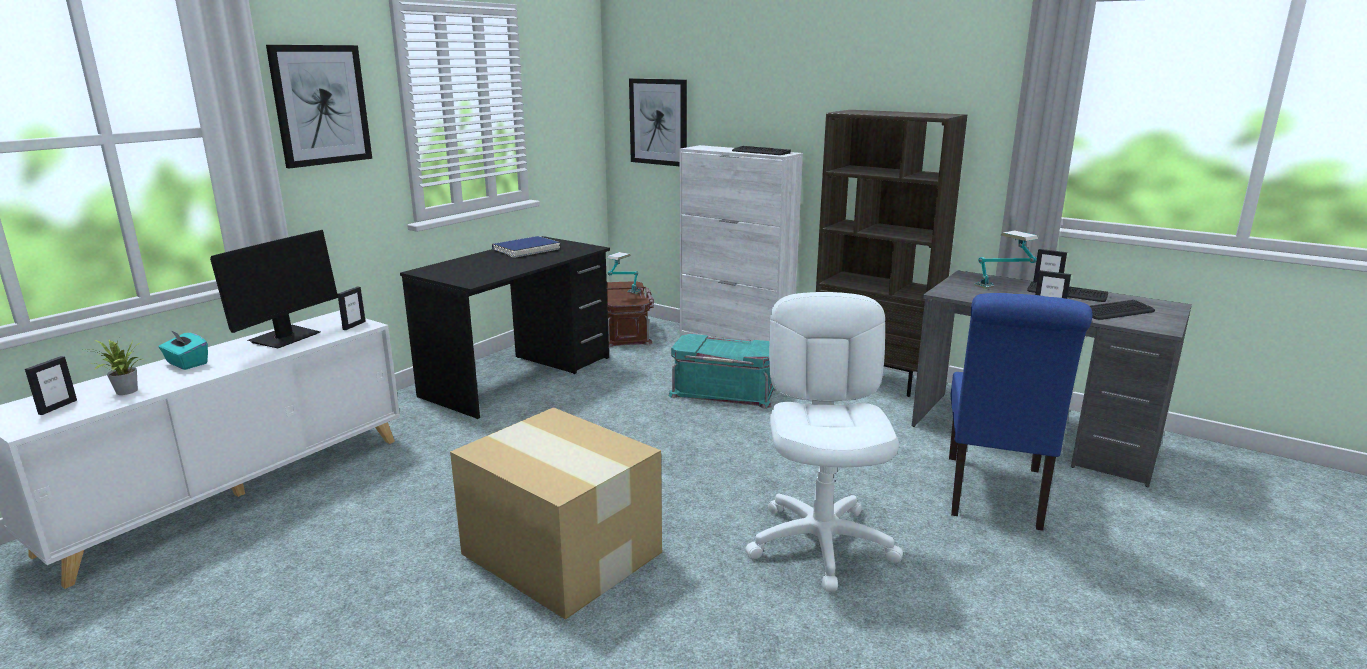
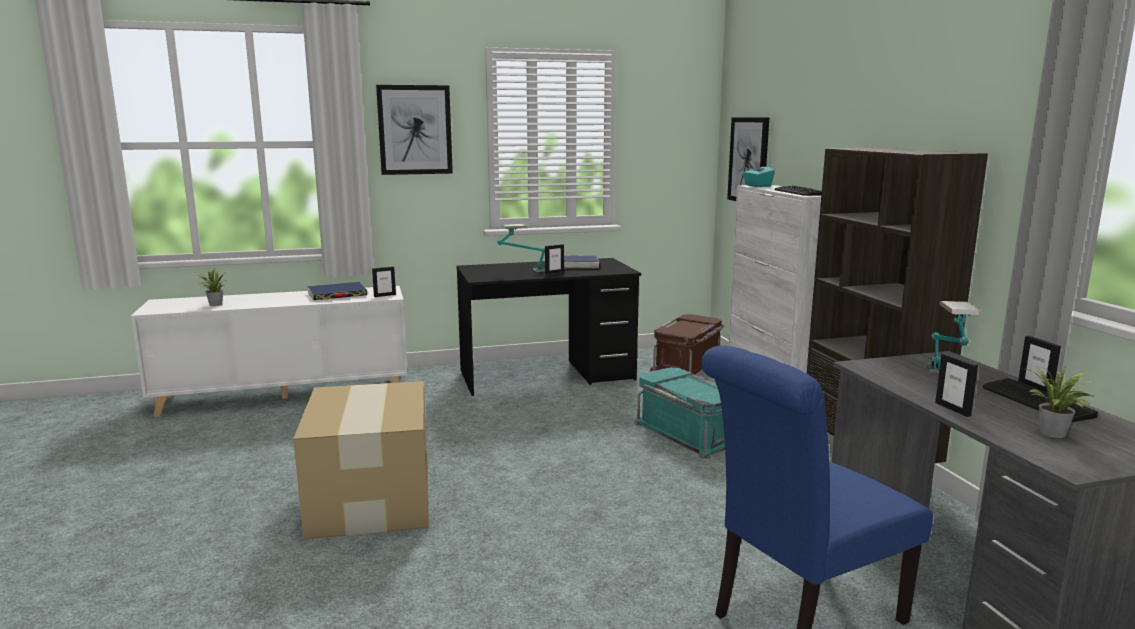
camera: 40 degrees right, 5 degrees down
picture frame [25,356,77,415] -> picture frame moved to [545,244,564,274]
turquoise tissue box [158,329,208,370] -> turquoise tissue box moved to [743,161,775,187]
monitor [210,230,338,348] -> blue book [307,282,367,300]
table lamp [607,252,641,294] -> table lamp moved to [497,224,545,272]
white office chair [745,292,903,592] -> none
keyboard [1090,300,1155,320] -> potted plant [1026,366,1097,438]

